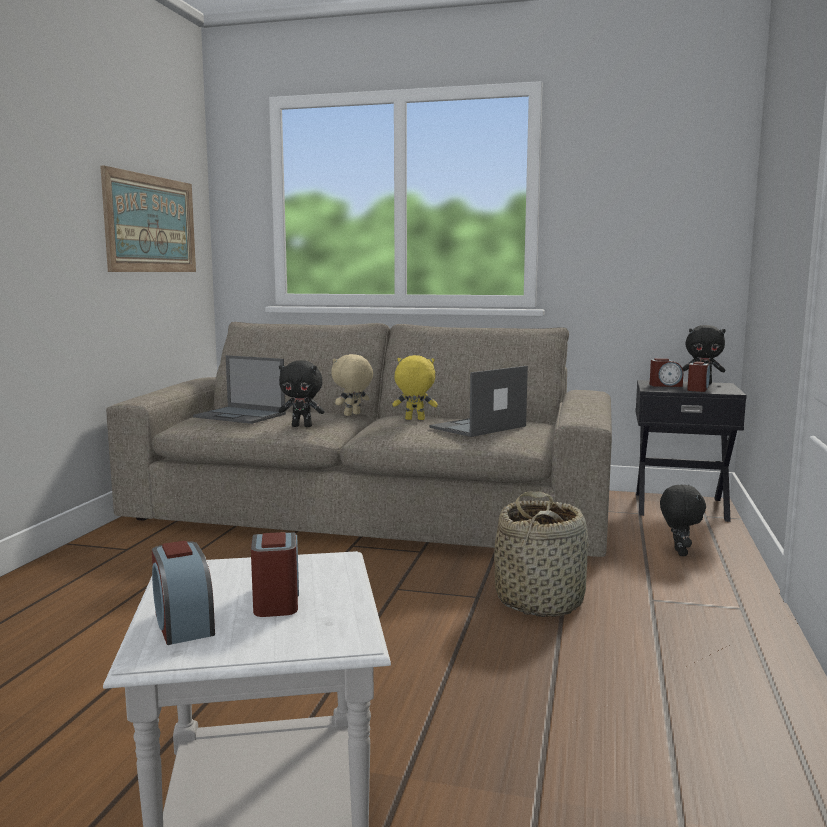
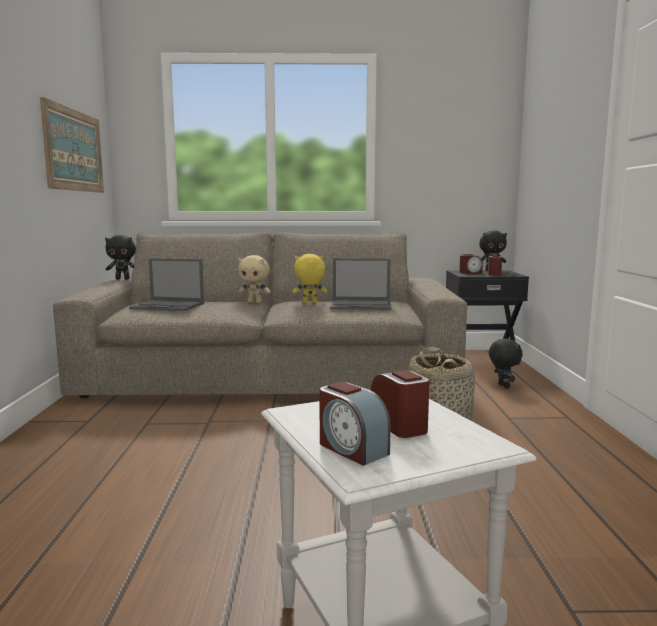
camera: 15 degrees left, 0 degrees up
black plush toy [279,361,325,427] -> black plush toy moved to [105,235,136,280]
beige plush toy [331,354,373,416] -> beige plush toy turned 105 degrees counterclockwise [238,255,271,303]
laptop [429,366,528,437] -> laptop turned 120 degrees counterclockwise [330,258,391,310]

